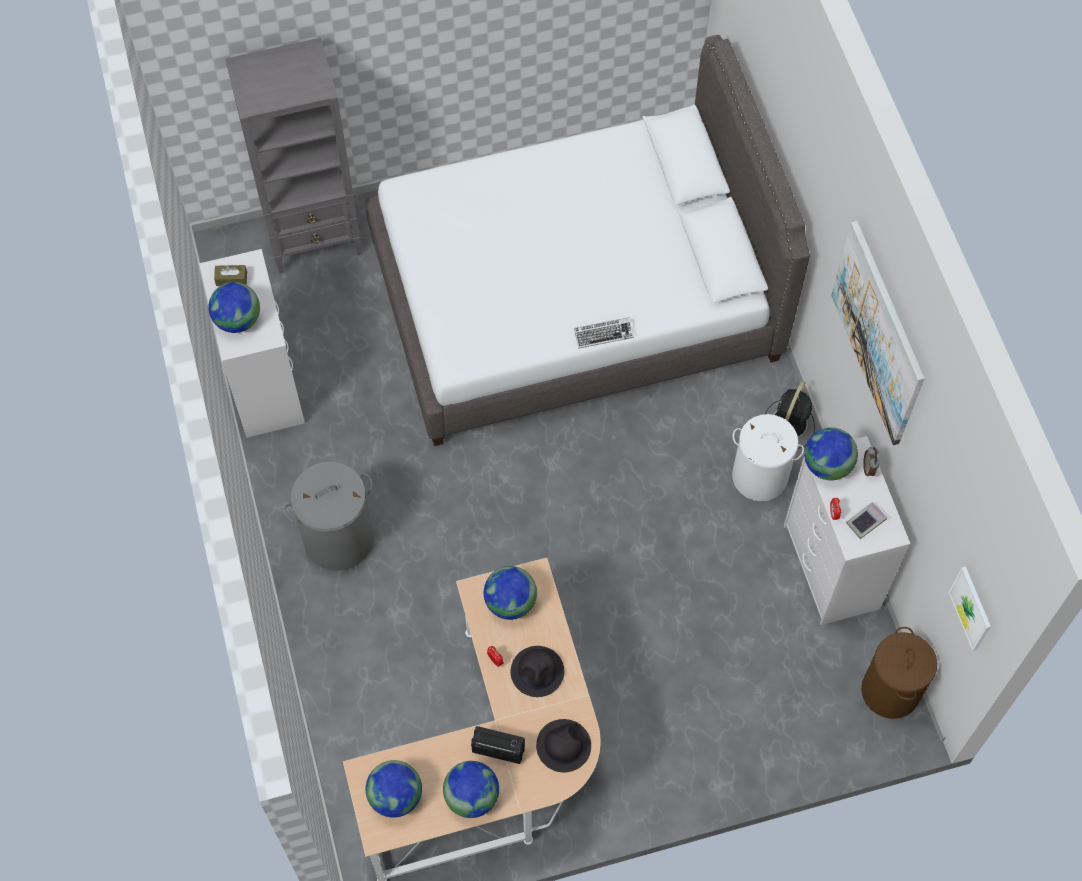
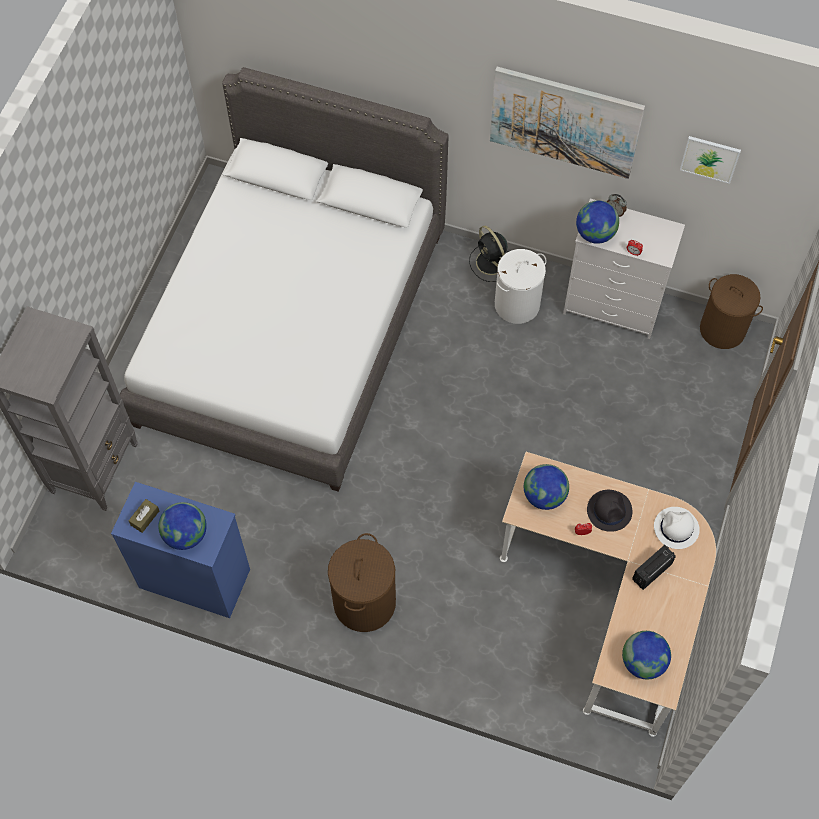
camera: 55 degrees left, 0 degrees up
white dresser [199,249,305,438] -> blue dresser [111,482,250,618]
grey laundry basket [284,462,374,571] -> brown laundry basket [328,533,396,632]
globe [443,761,499,818] -> none
black hat [536,719,591,772] -> white hat [654,507,700,549]
keyboard [574,317,634,349] -> none
book [846,502,888,539] -> none
picture [948,566,991,651] -> picture moved to [680,136,741,184]

